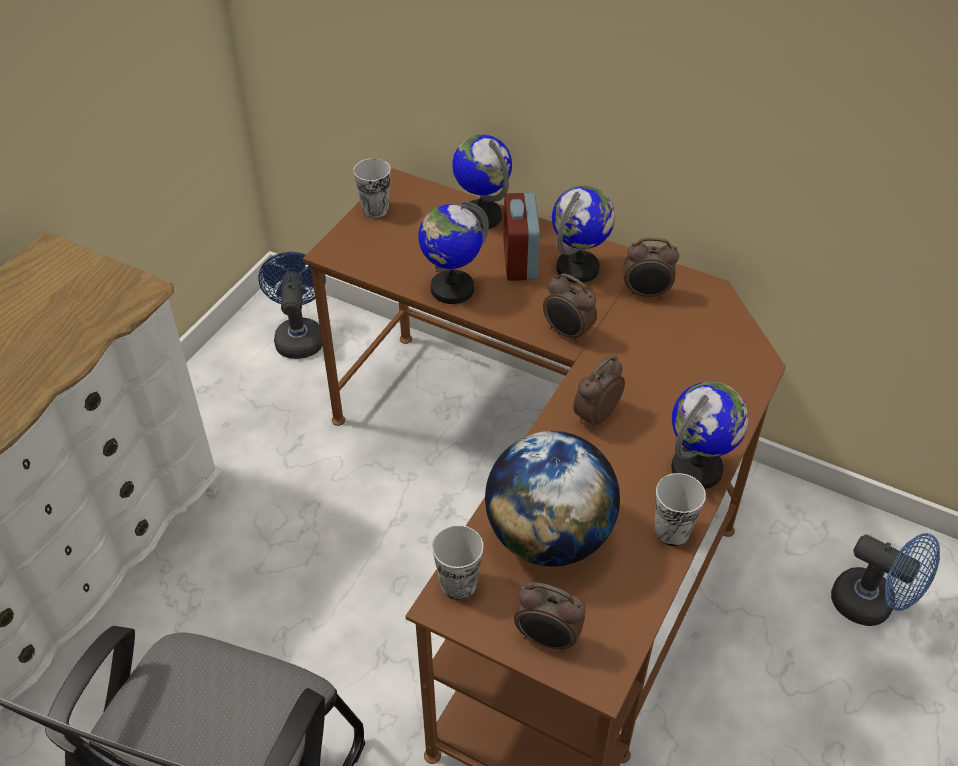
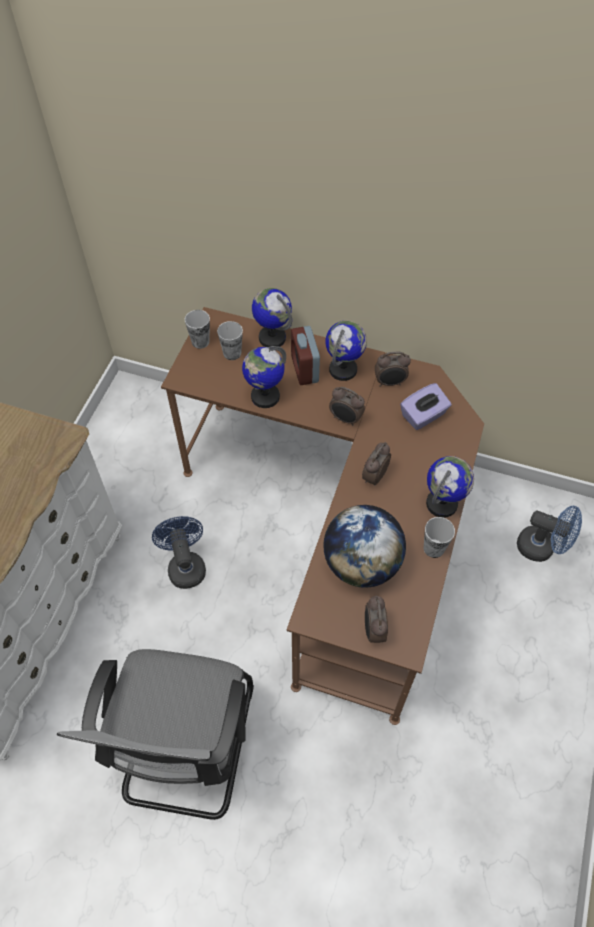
camera: 10 degrees left, 10 degrees up
blue fan [258,252,326,359] -> blue fan moved to [152,516,206,589]
cup [432,525,484,600] -> cup moved to [217,321,243,360]
alarm clock [514,582,586,653] -> alarm clock turned 75 degrees clockwise [365,596,388,643]
none -> purple tissue box [400,383,451,430]

